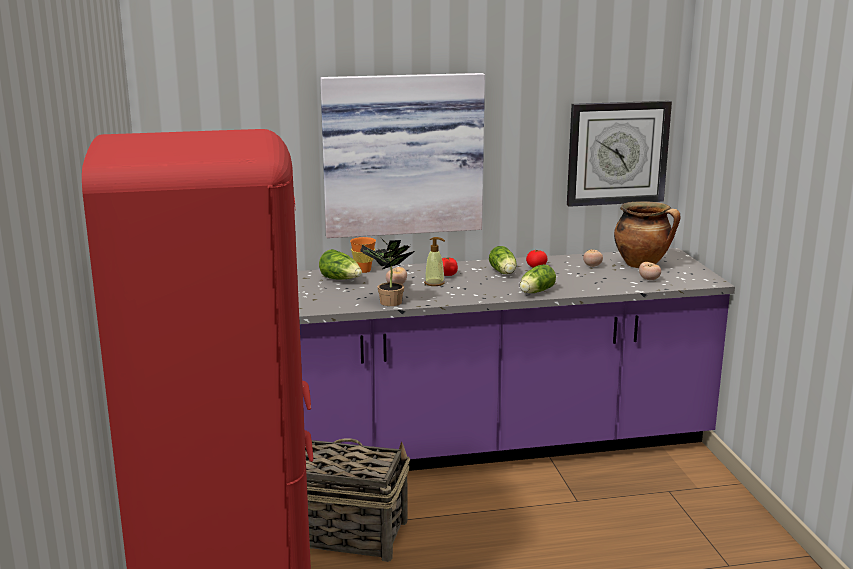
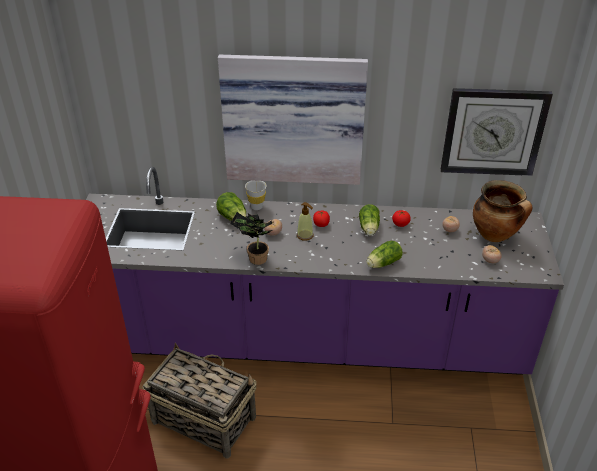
camera: 15 degrees right, 20 degrees up
orange cup [350,237,376,273] -> white cup [245,181,267,210]

